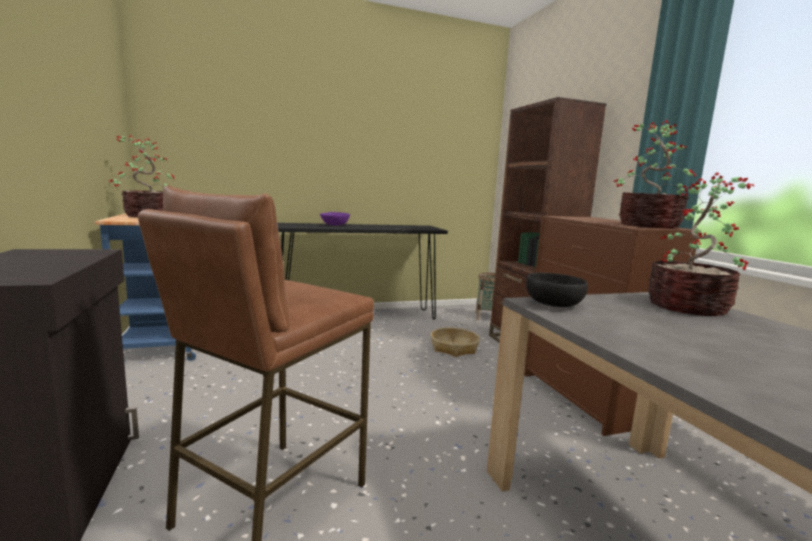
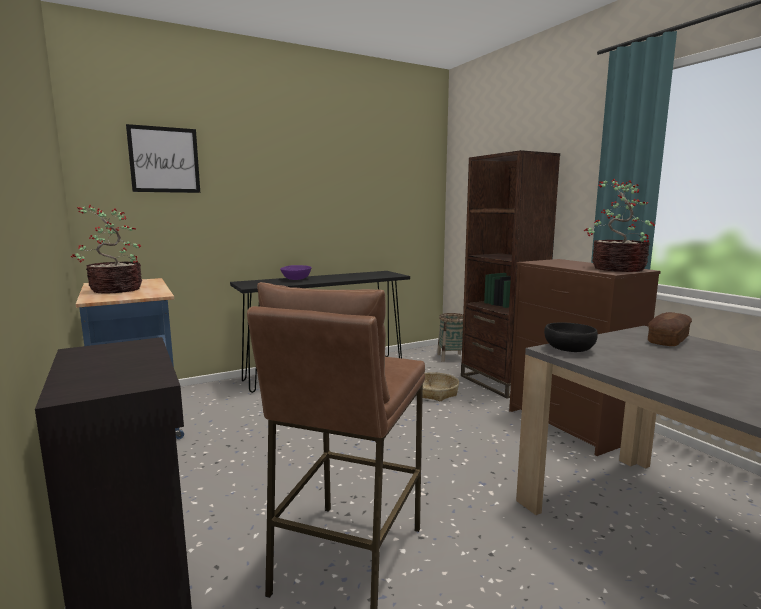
camera: 10 degrees left, 0 degrees up
potted plant [647,172,754,316] -> bread [648,312,692,346]
none -> picture [126,124,200,193]

